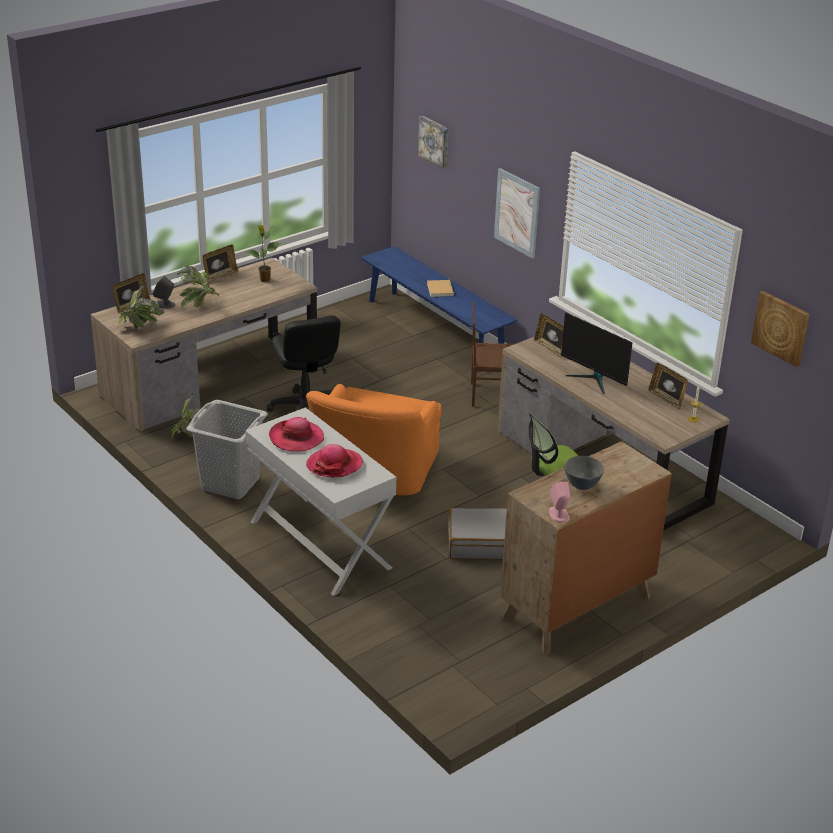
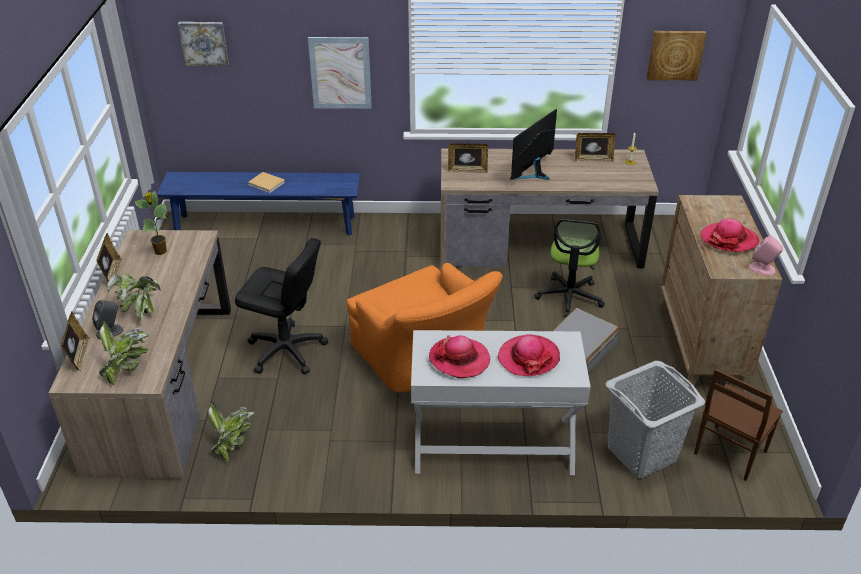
camera: 50 degrees left, 5 degrees up
grey laundry basket [187,400,268,499] -> grey laundry basket moved to [605,361,705,478]
brown chair [471,302,514,407] -> brown chair moved to [694,369,783,481]
monitor [561,313,633,394] -> monitor turned 135 degrees clockwise [509,109,557,180]
grey bowl [564,456,604,490] -> hat [701,218,759,253]

